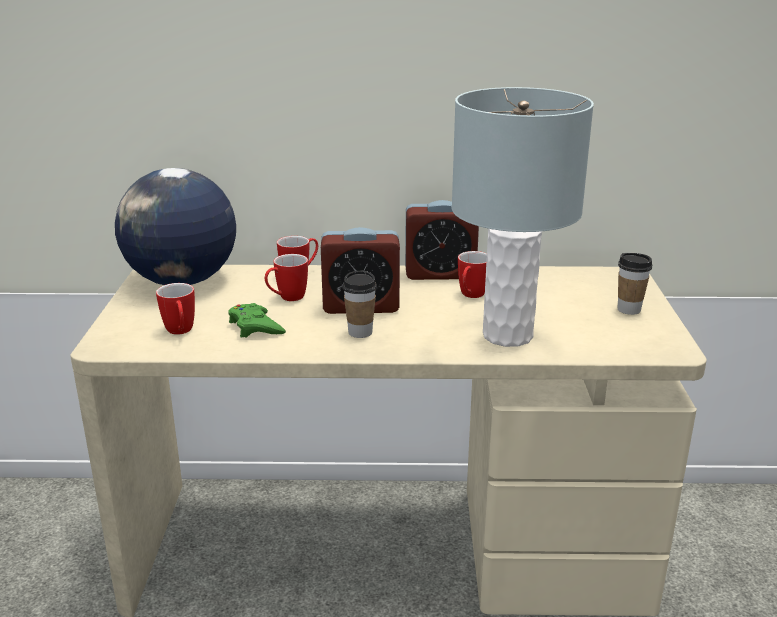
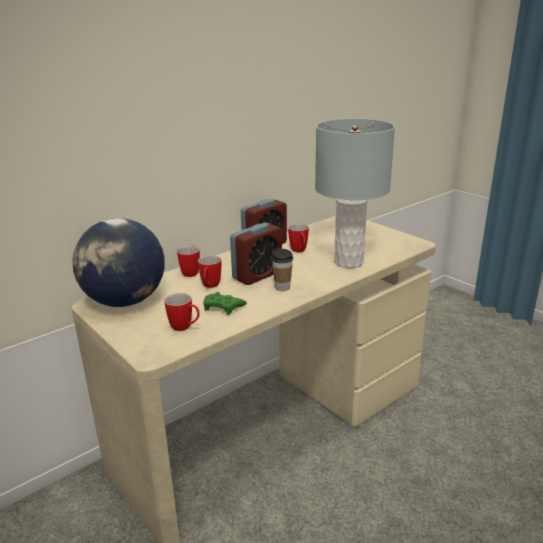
camera: 40 degrees left, 0 degrees up
cup [618,253,652,315] -> none

